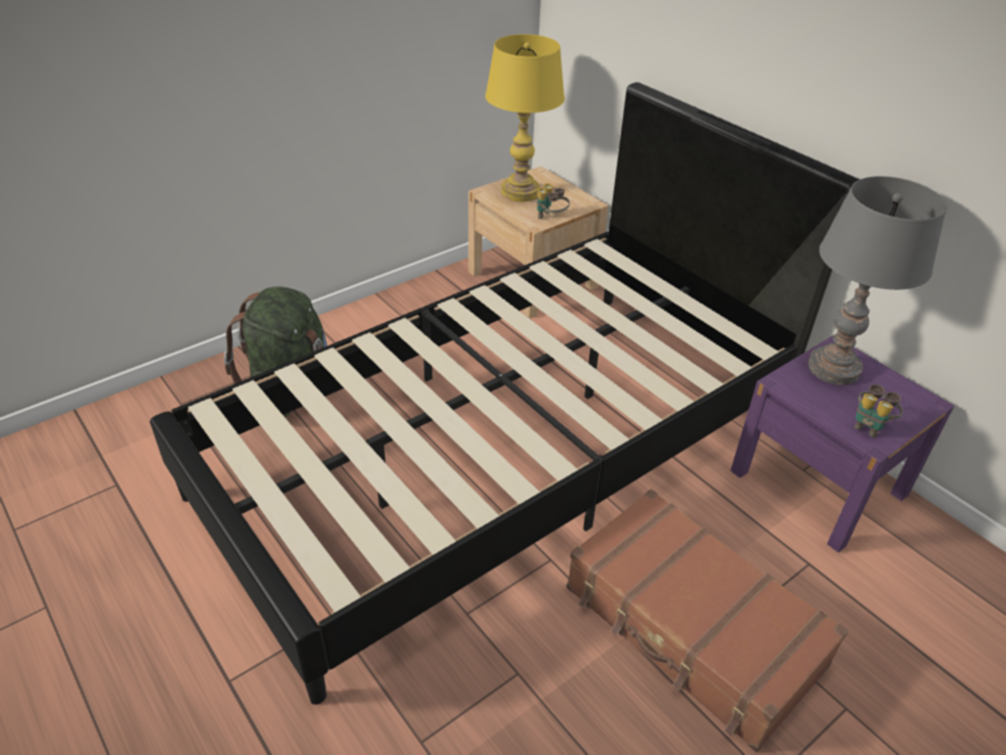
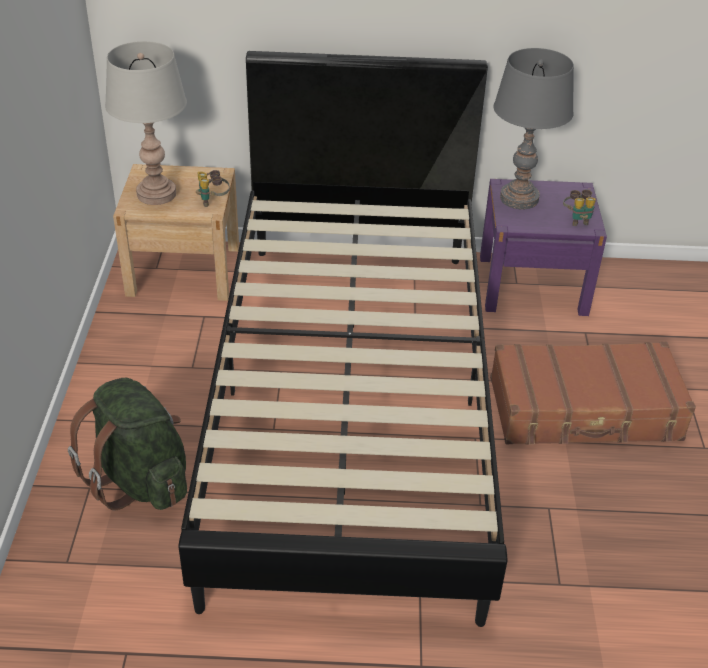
camera: 50 degrees left, 0 degrees up
yellow table lamp [485,34,565,202] -> grey table lamp [105,41,187,205]

